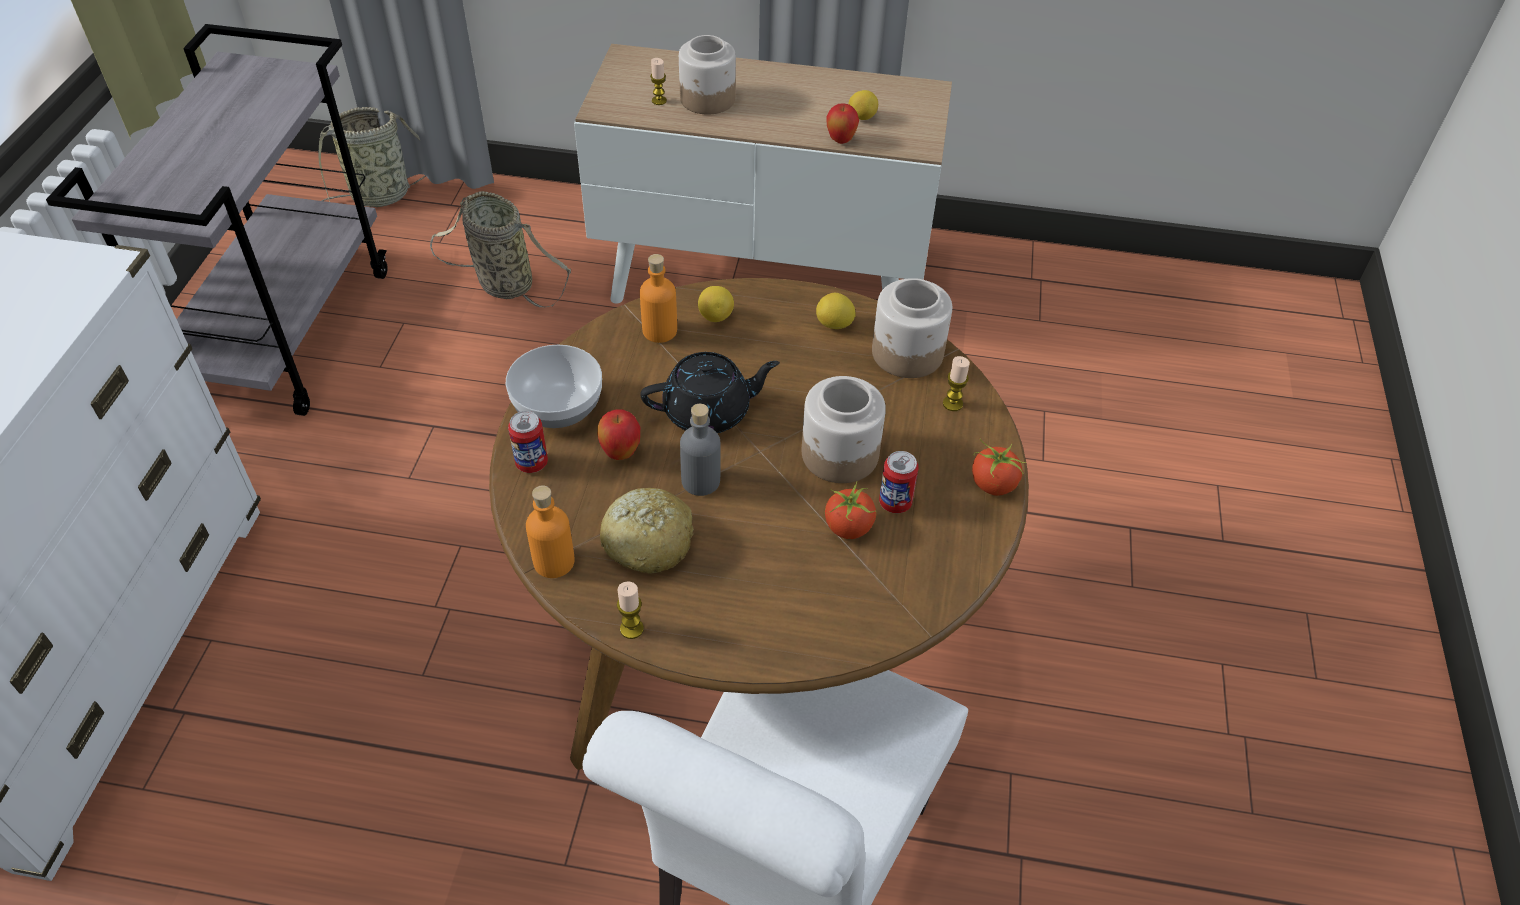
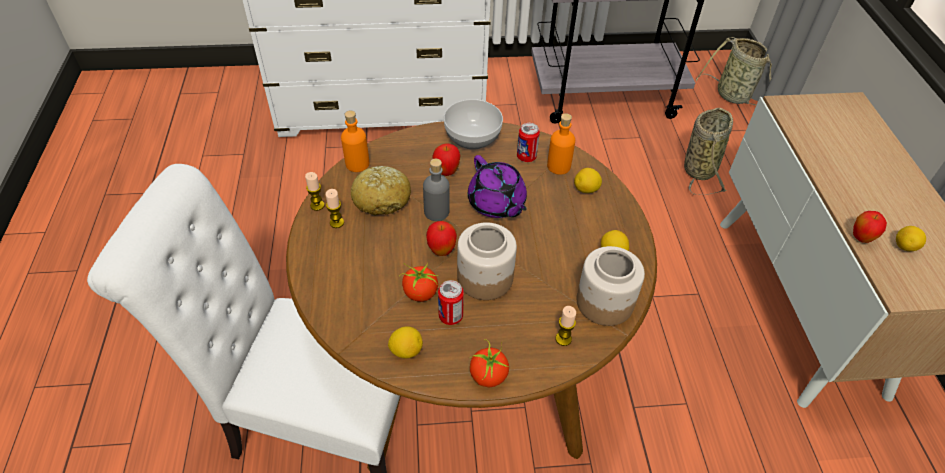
camera: 75 degrees right, 0 degrees up
can [508,411,548,473] -> can moved to [517,123,540,162]
black teapot [640,352,780,433] -> purple teapot [468,155,527,218]
candle [650,58,667,105] -> candle moved to [325,189,344,228]
jar [679,35,736,115] -> none
none -> lemon [388,326,423,358]
none -> apple [426,221,457,256]

